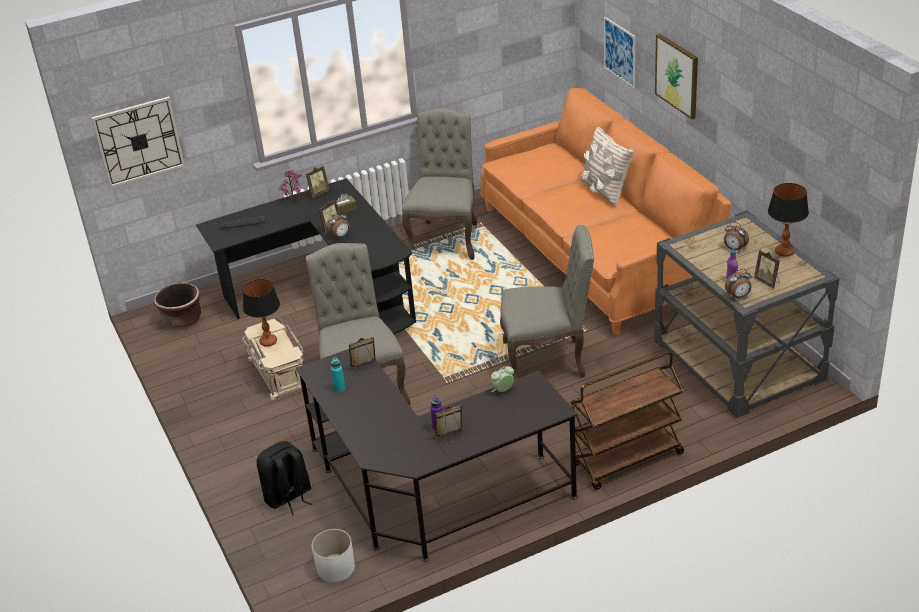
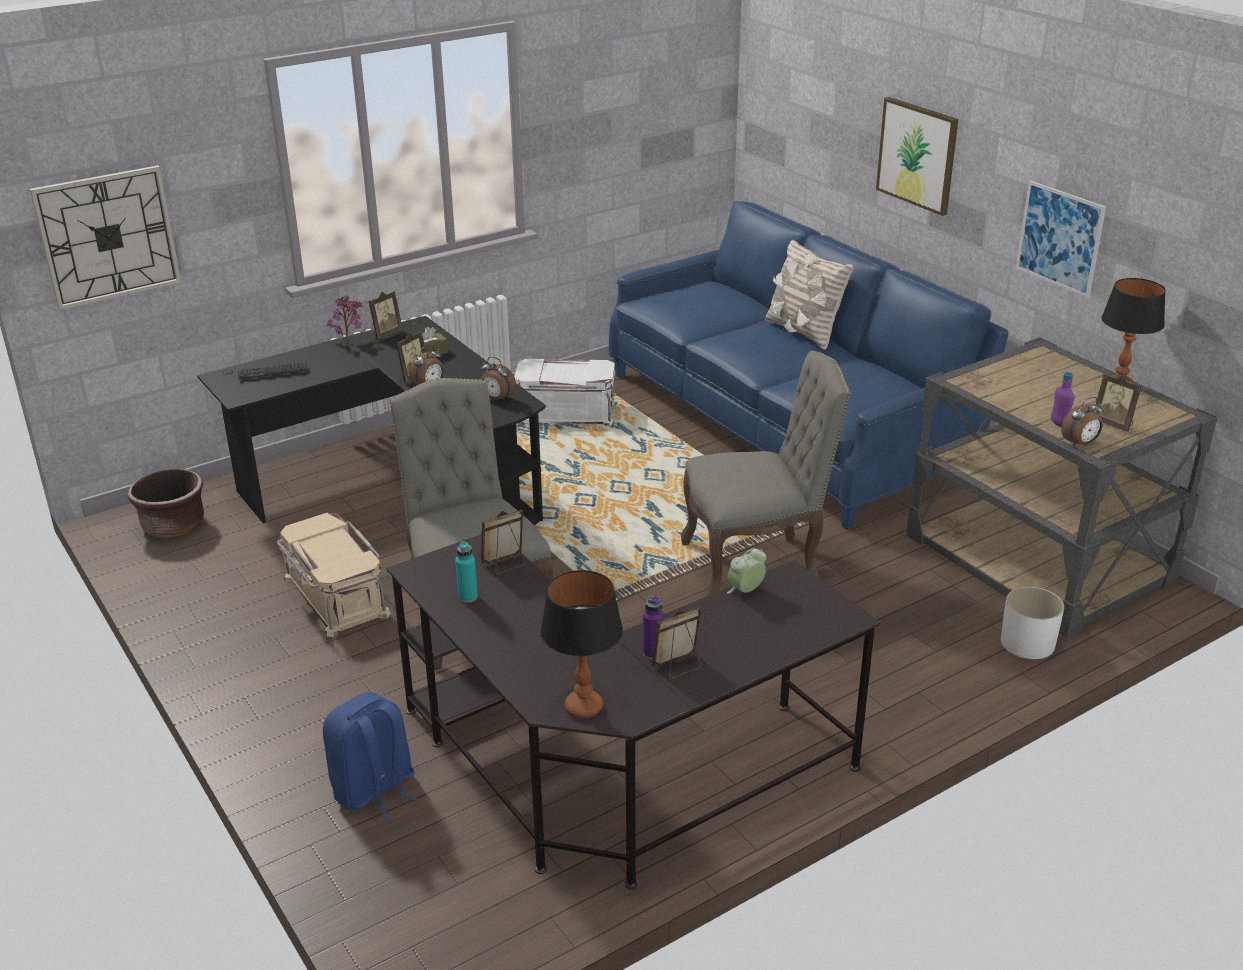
camera: 10 degrees left, 5 degrees down
table lamp [243,279,280,347] -> table lamp moved to [540,570,623,718]
black backpack [257,441,312,515] -> blue backpack [323,692,419,821]
white planter [312,529,355,582] -> white planter moved to [1001,587,1064,659]
grey chair [402,107,477,260] -> white storage box [514,359,617,426]
orange sofa [480,88,731,335] -> blue sofa [608,201,1008,530]
brown cart [570,352,684,490] -> none
picture [604,17,636,88] -> picture moved to [1016,180,1106,298]
alarm clock [724,222,749,251] -> alarm clock moved to [481,357,516,402]

